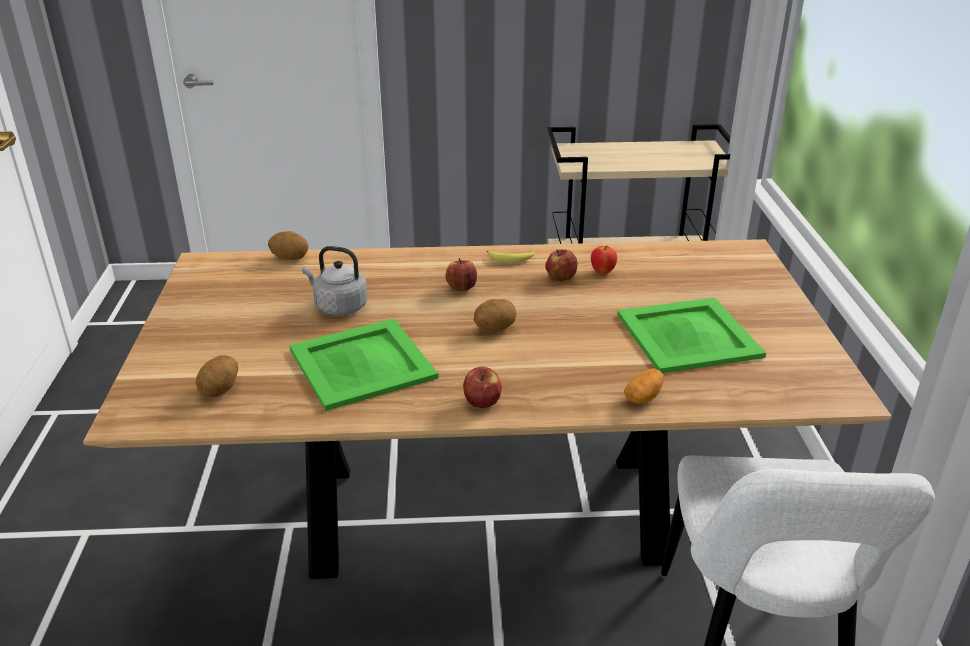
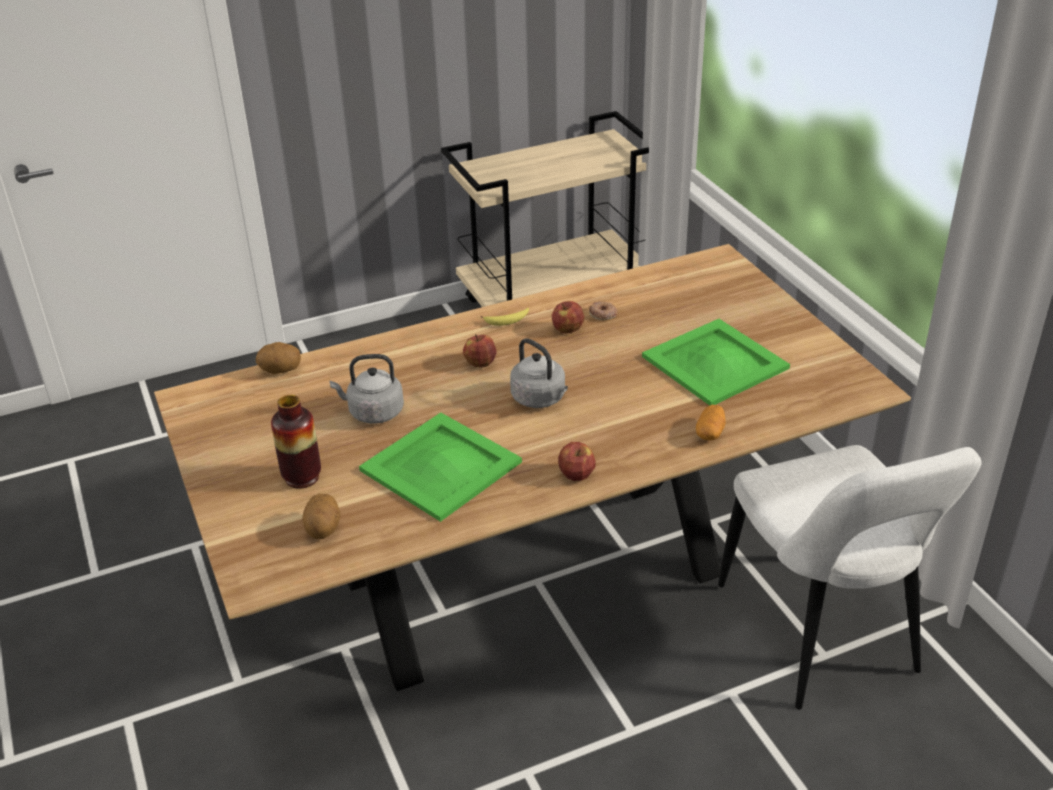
camera: 20 degrees left, 5 degrees up
potato [474,299,517,333] -> grey kettle [510,338,568,408]
apple [591,245,617,275] -> donut [589,301,618,320]
none -> vase [271,395,321,489]

